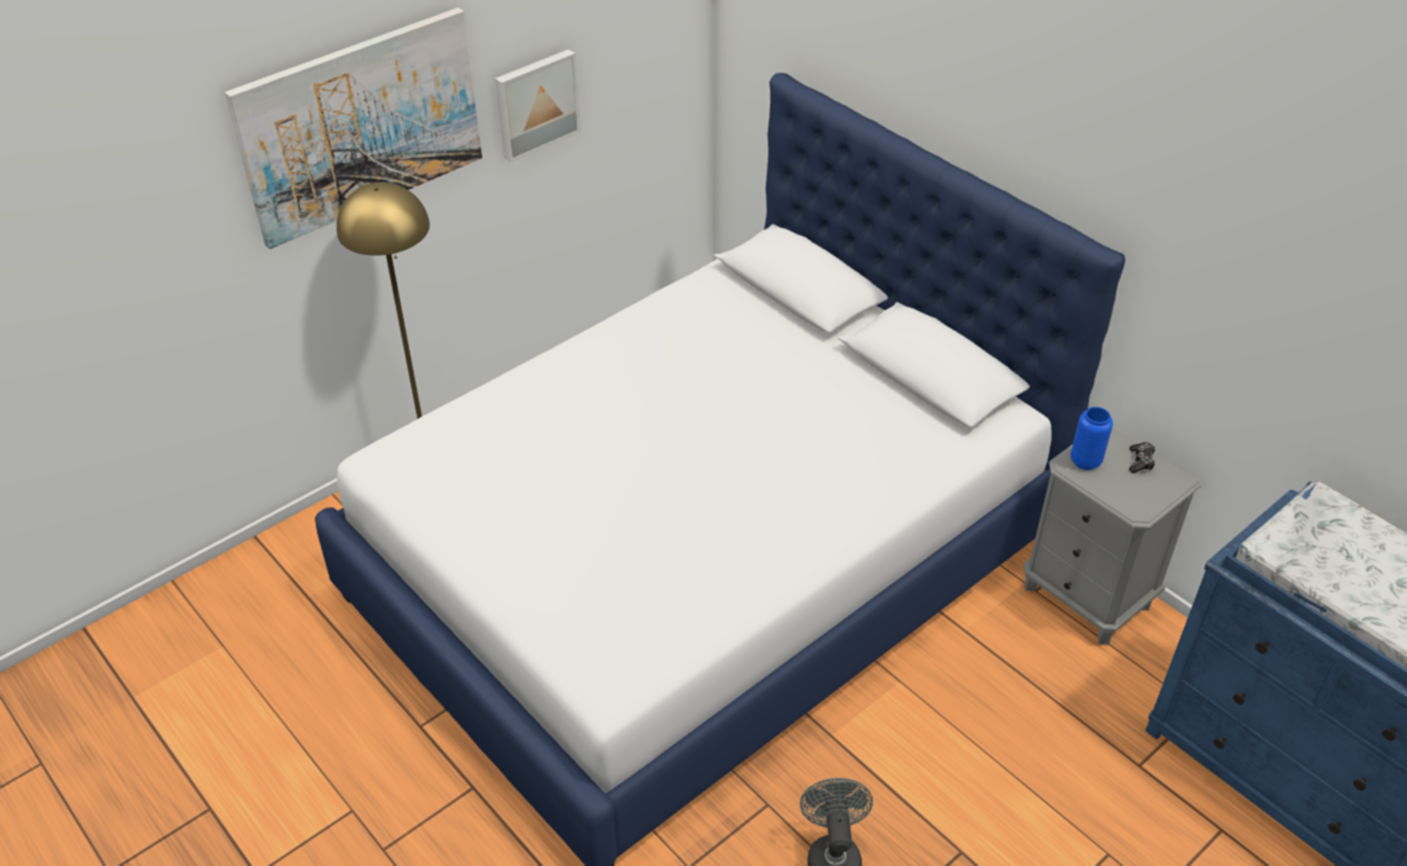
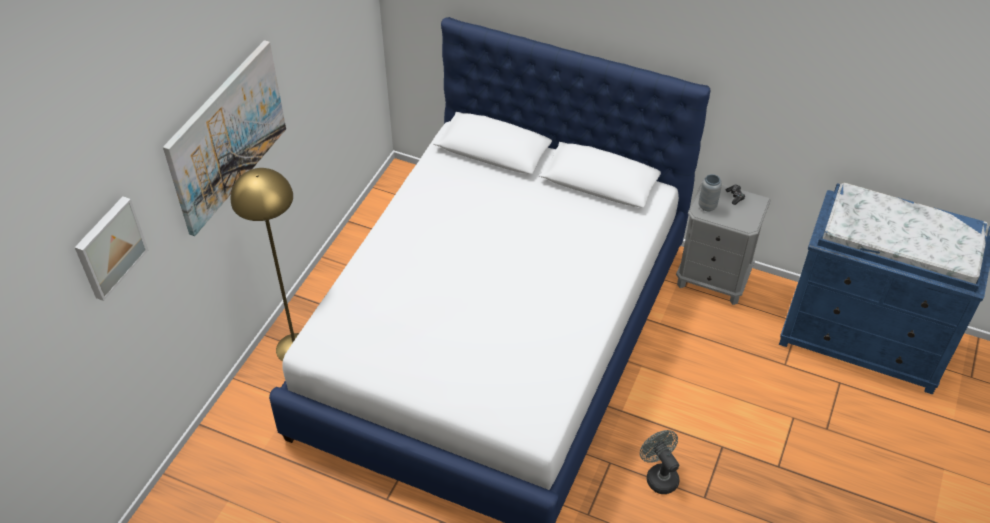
camera: 25 degrees left, 5 degrees up
picture [495,49,581,163] -> picture moved to [75,196,148,301]
blue vase [1071,407,1113,470] -> grey vase [698,174,722,211]

